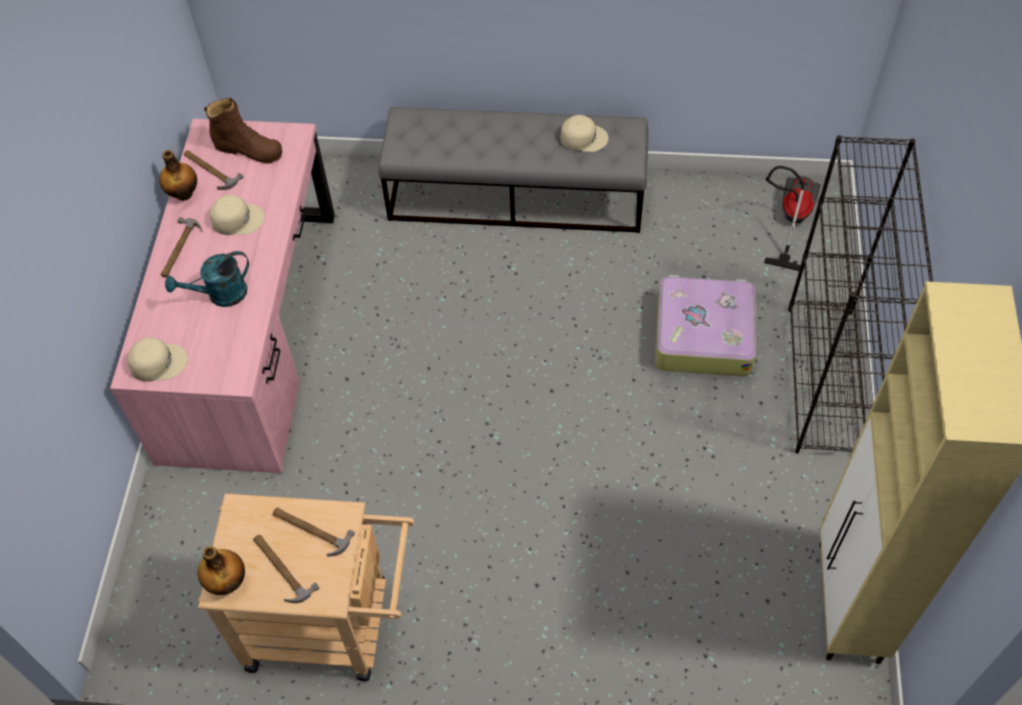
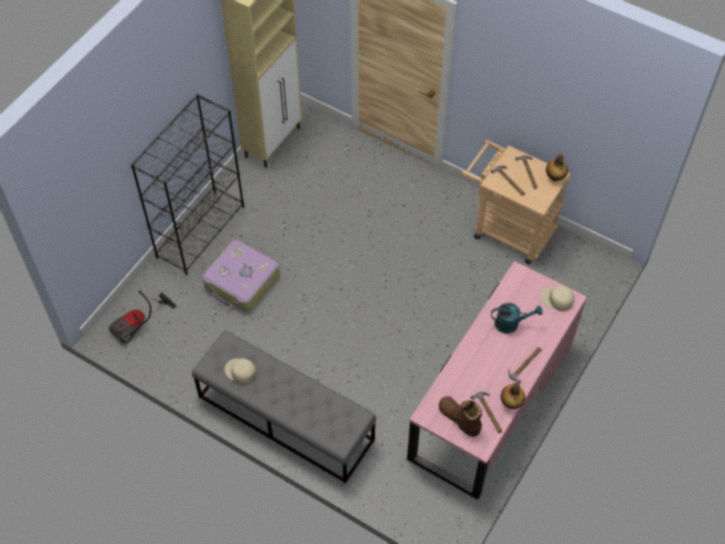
camera: 155 degrees left, 0 degrees up
beige cap [210,195,265,235] -> none

